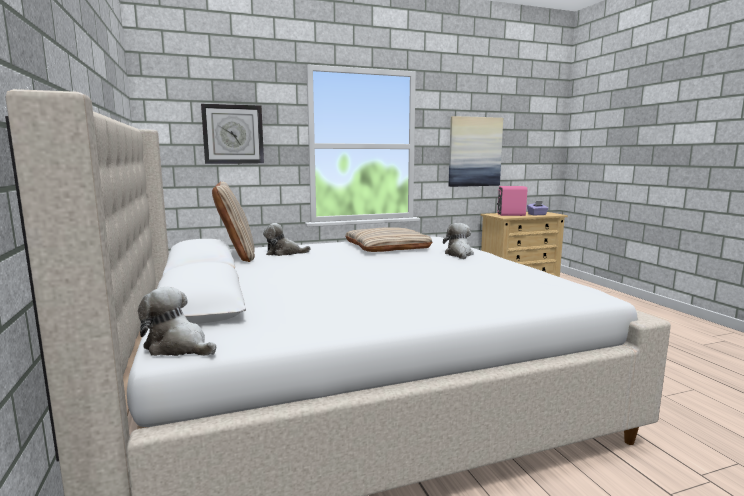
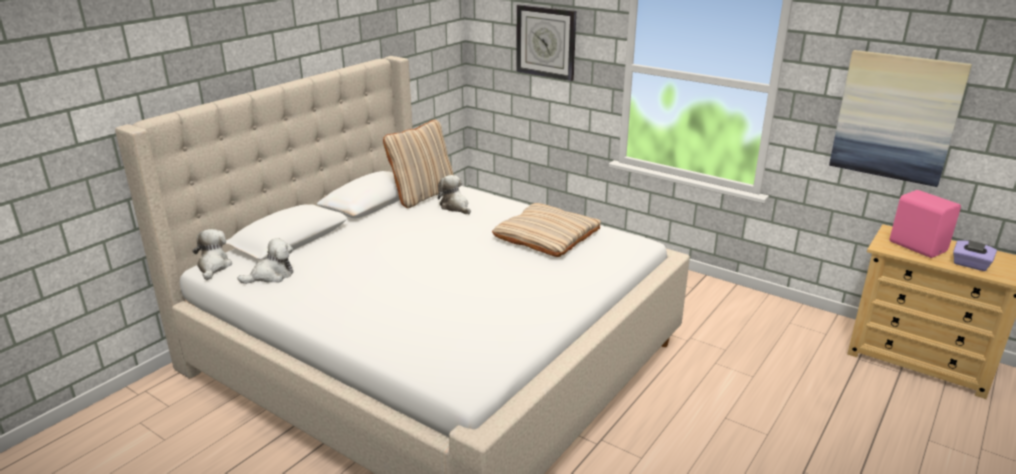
camera: 55 degrees right, 15 degrees up
plush toy [443,223,474,259] -> plush toy moved to [237,238,293,284]

